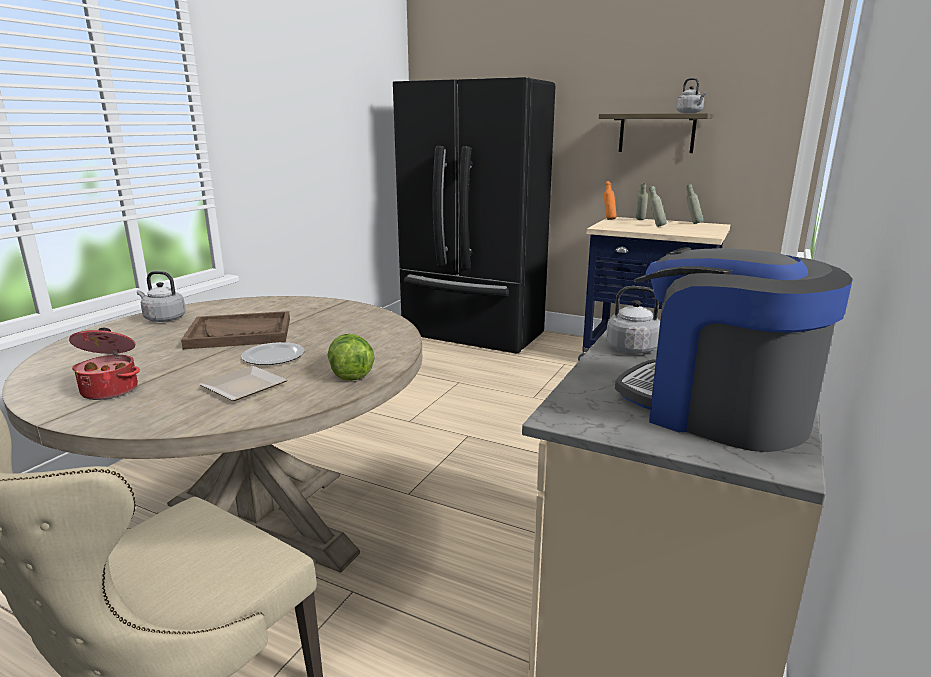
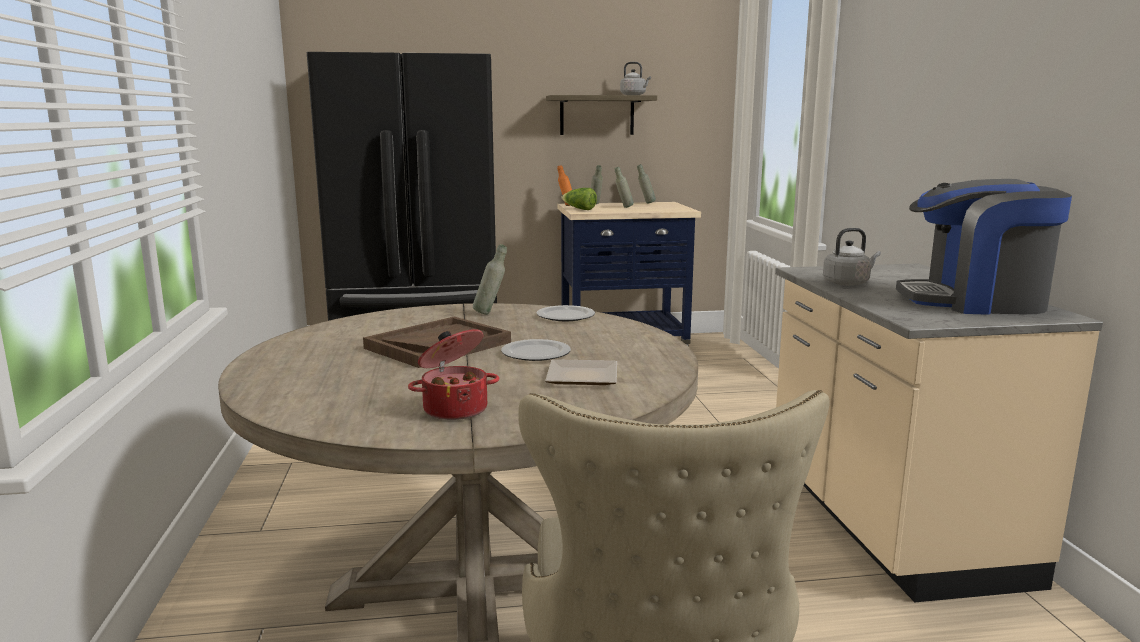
camera: 35 degrees left, 5 degrees down
grey kettle [137,271,186,322] -> none
lettuce [327,334,374,381] -> lettuce moved to [562,188,597,210]
none -> grey bottle [473,244,507,314]
none -> plate [536,305,595,321]

